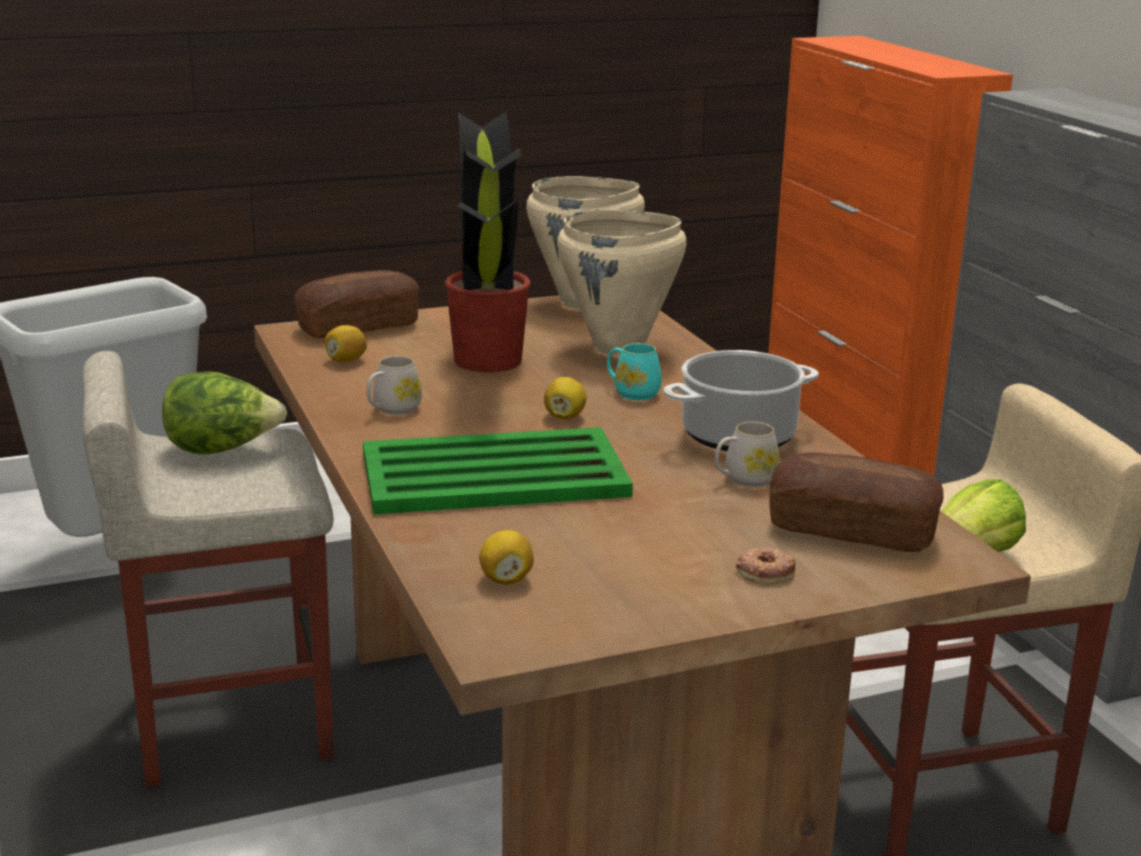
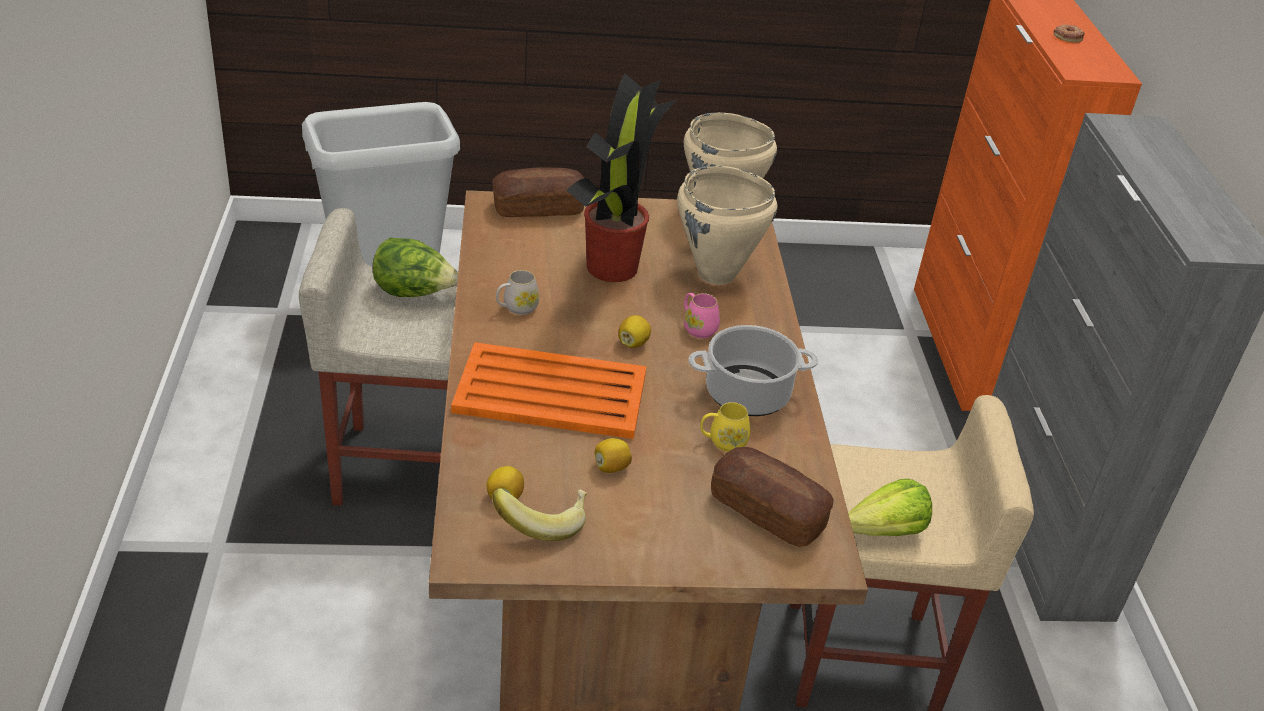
camera: 15 degrees right, 15 degrees up
lemon [325,325,367,362] -> lemon moved to [595,438,632,473]
green tray [363,427,633,515] -> orange tray [451,342,646,439]
turquoise mug [607,343,662,400] -> pink mug [684,293,720,338]
white mug [715,421,780,488] -> yellow mug [700,402,750,452]
donut [736,546,795,584] -> donut moved to [1053,24,1085,43]
none -> banana [493,488,588,541]

